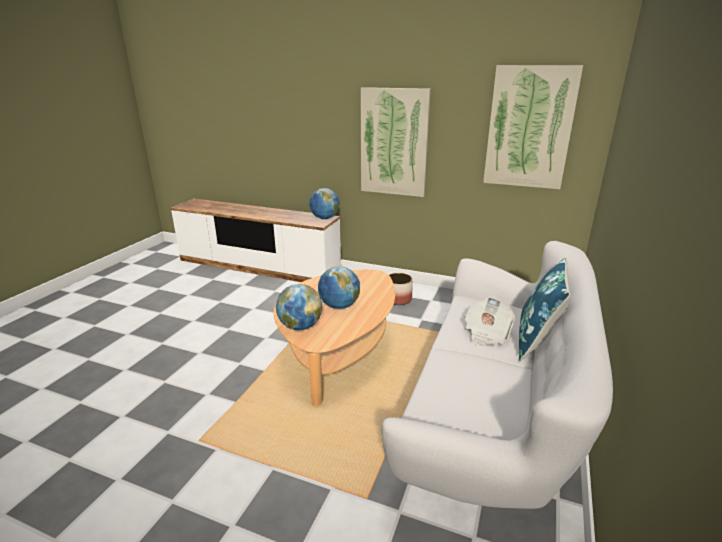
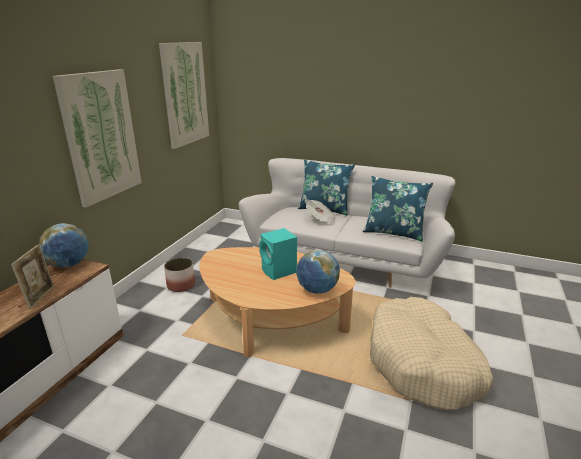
camera: 90 degrees left, 0 degrees up
globe [318,266,360,309] -> turquoise speaker [259,228,297,280]
none -> picture frame [11,244,54,309]
none -> blue pillow [363,176,433,242]
none -> beige dog bed [370,297,493,410]

